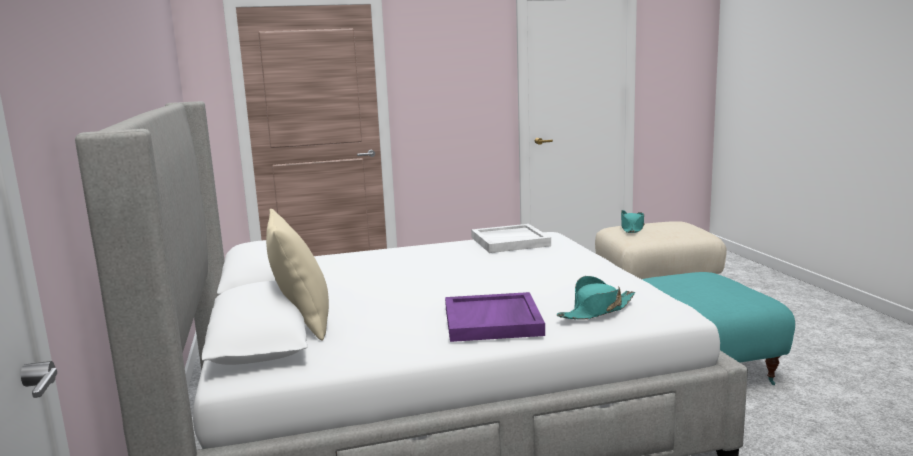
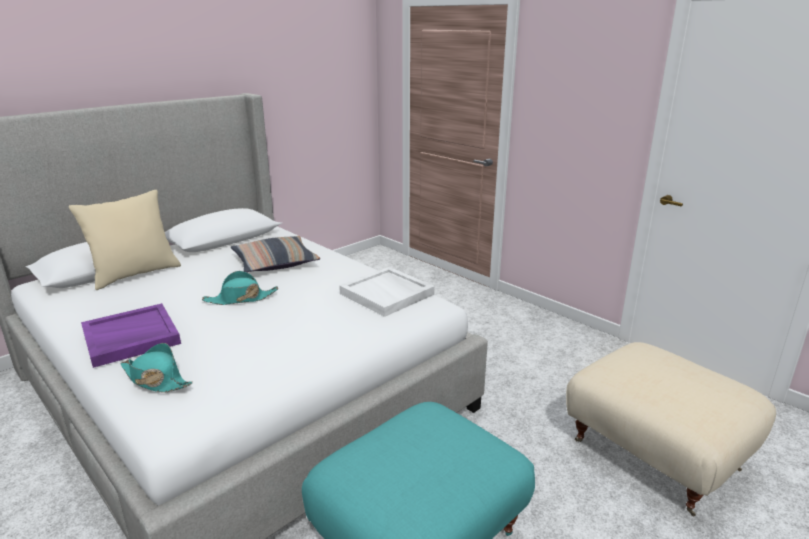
camera: 60 degrees right, 10 degrees up
turquoise hat [621,210,644,233] -> turquoise hat moved to [202,271,278,305]
none -> pillow [231,236,320,272]

